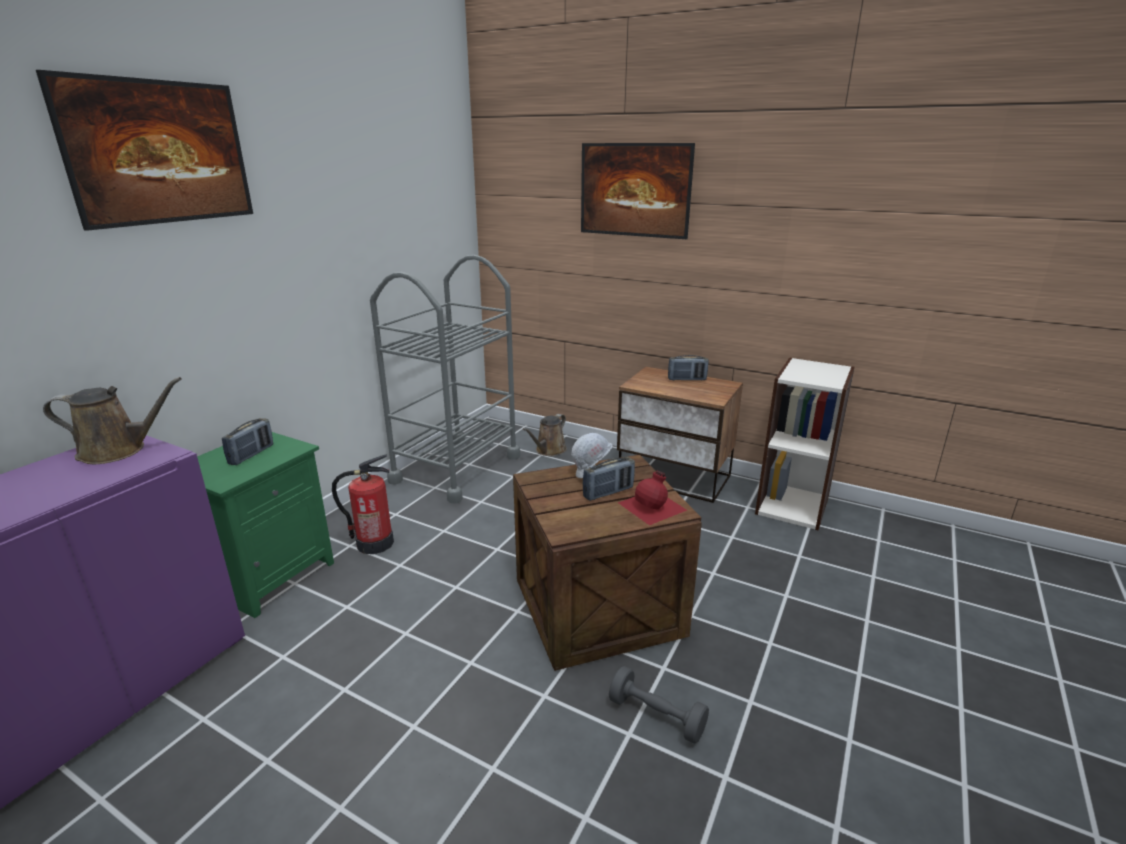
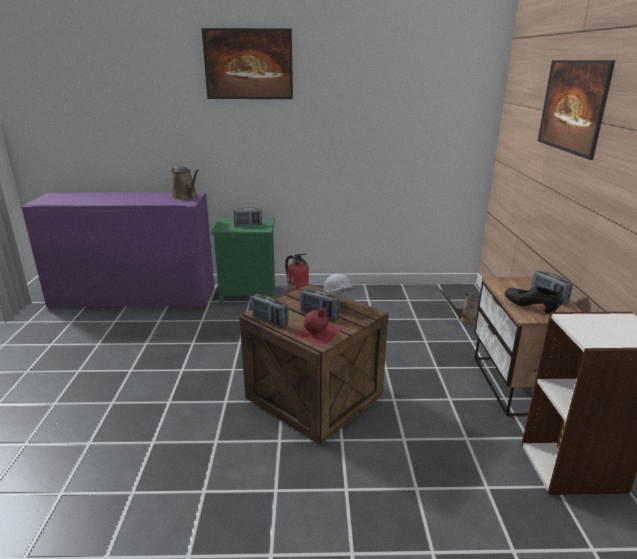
camera: 60 degrees right, 0 degrees up
grey cart [370,255,520,504] -> none
grey dumbbell [609,666,709,744] -> none
none -> radio [251,294,289,328]
none -> black shoe [504,286,563,314]

